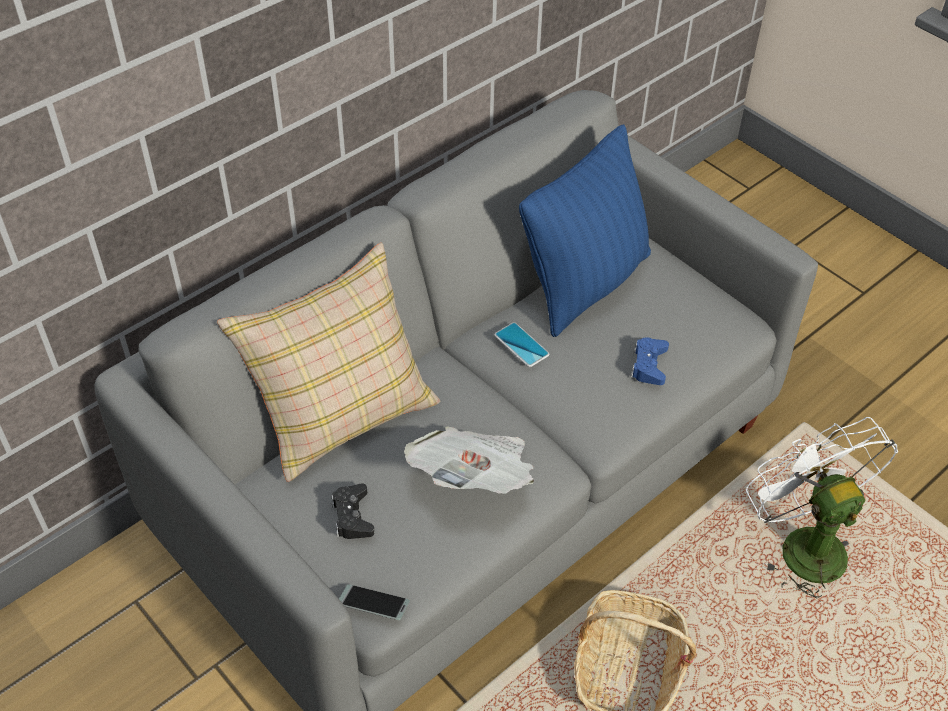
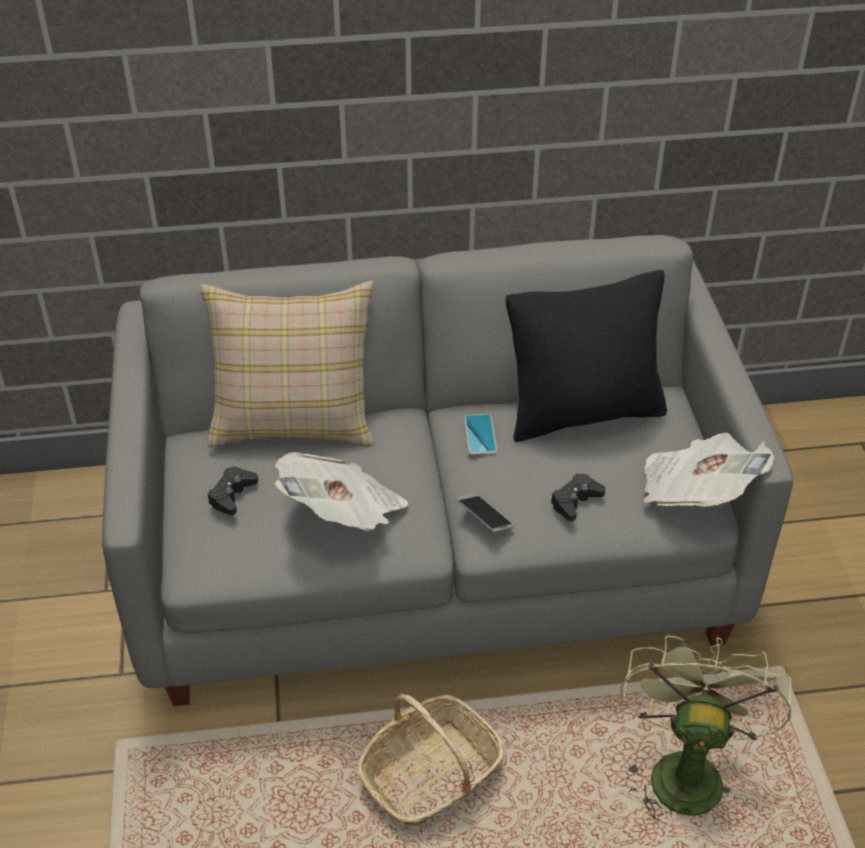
camera: 35 degrees right, 5 degrees down
phone [339,584,410,620] -> phone moved to [455,493,514,532]
blue pillow [519,124,651,337] -> black pillow [506,270,667,442]
blue game controller [631,337,669,385] -> black game controller [551,473,606,521]
white fan [746,417,898,599] -> green fan [620,635,792,831]
none -> newspaper [644,432,774,507]

